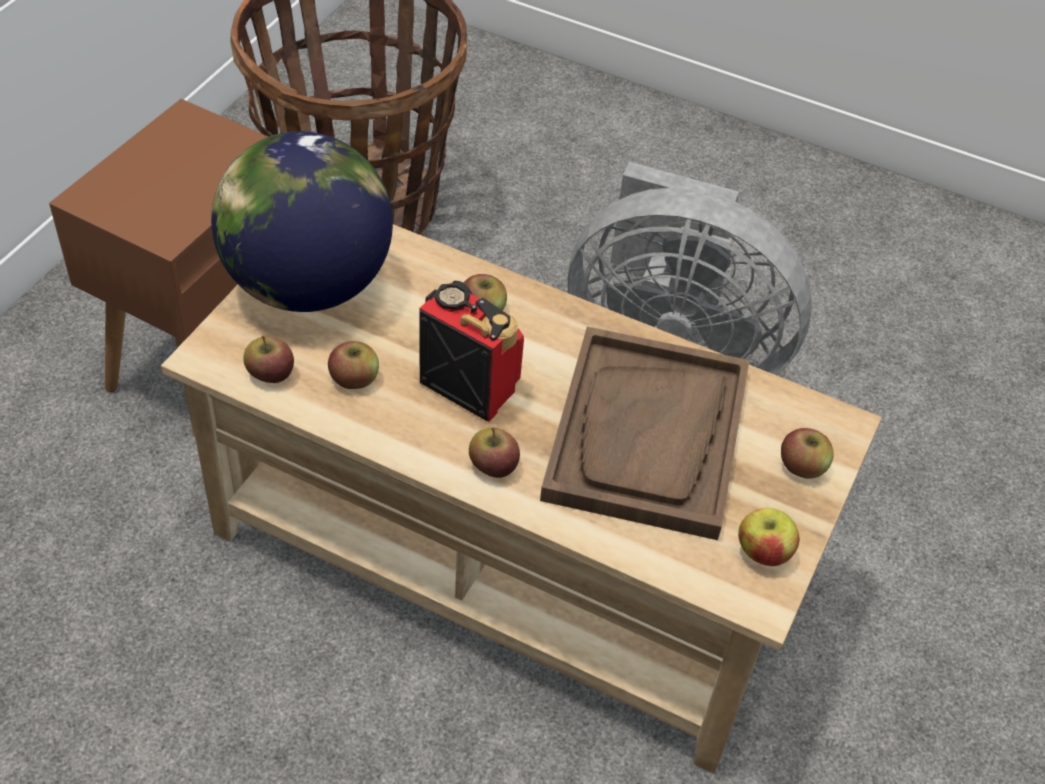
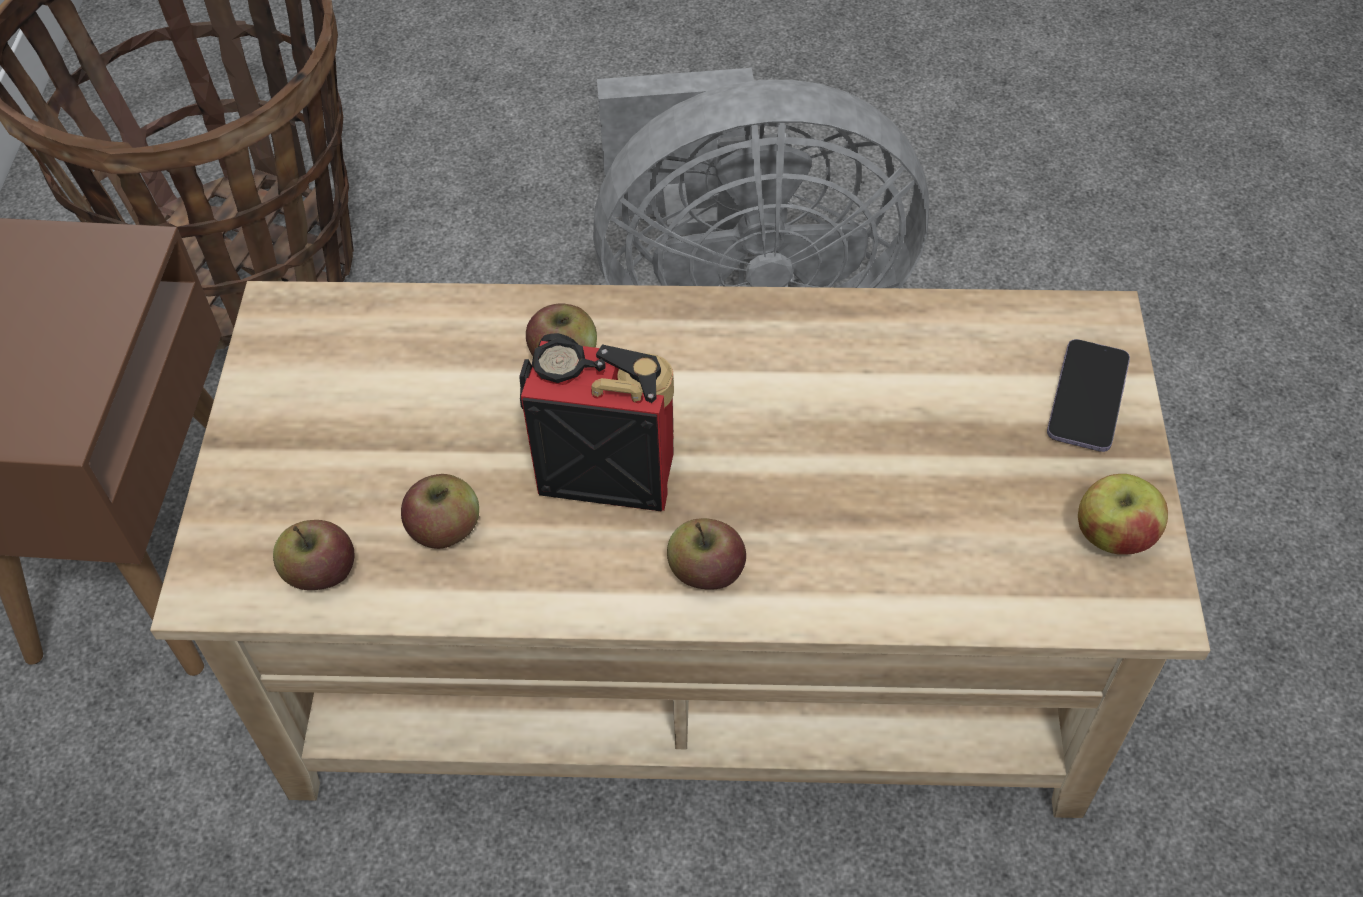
camera: 20 degrees left, 5 degrees up
globe [211,131,393,312] -> none
brown tray [540,327,750,540] -> none
apple [781,428,834,478] -> phone [1047,339,1130,452]

